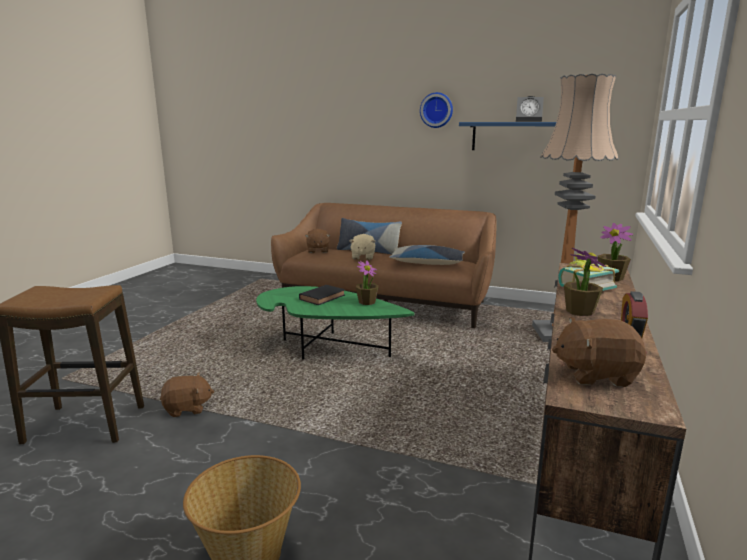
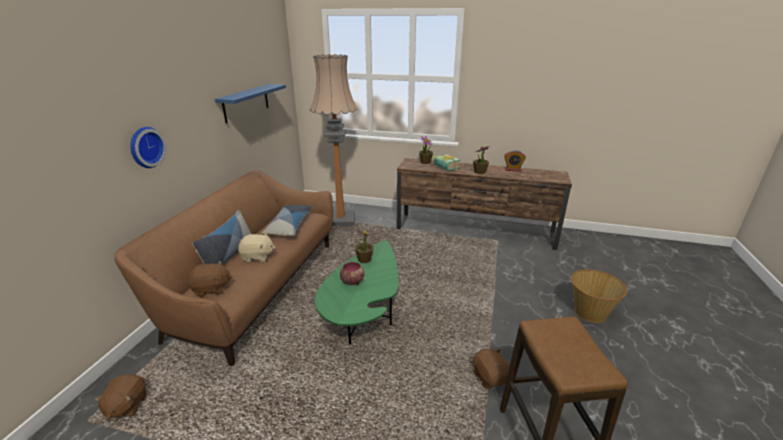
camera: 95 degrees left, 10 degrees up
black book [299,285,345,305] -> bowl [340,262,364,285]
wall clock [420,92,453,128] -> wall clock moved to [130,127,167,168]
alarm clock [516,96,544,122] -> none
brown plush toy [552,317,646,387] -> brown plush toy moved to [94,374,147,419]

